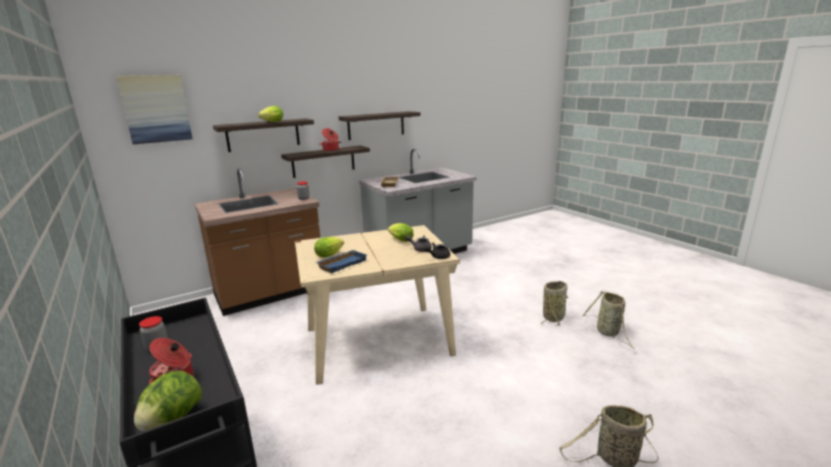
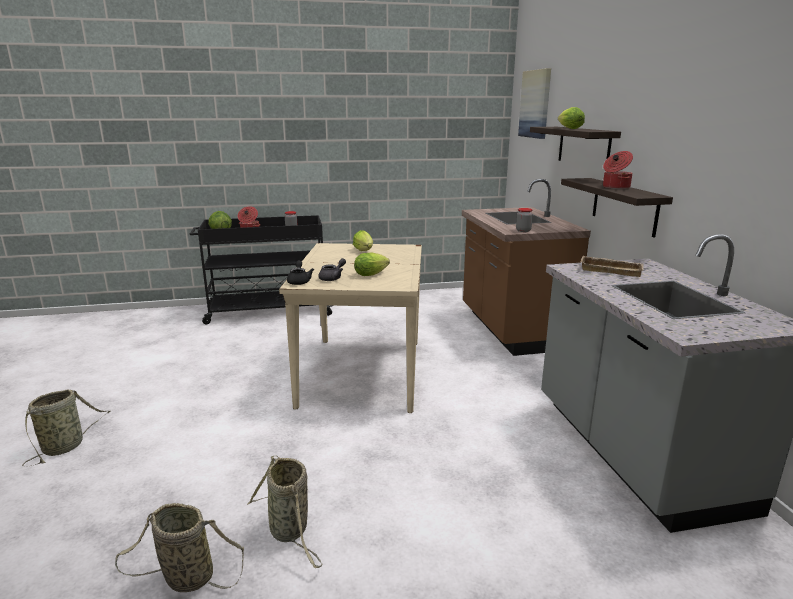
camera: 110 degrees right, 0 degrees up
blue tray [316,250,367,273] -> none
shelf [339,111,421,140] -> none

